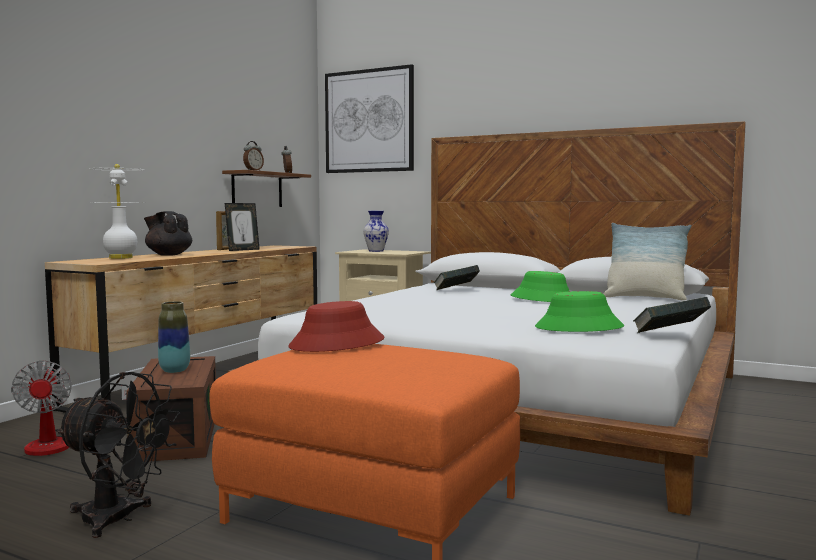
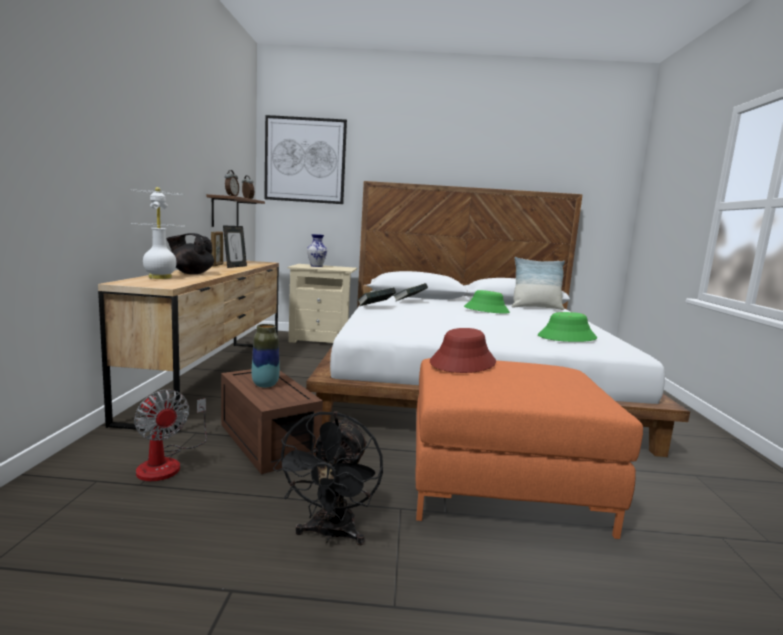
camera: 25 degrees left, 5 degrees up
black fan [55,372,180,538] -> black fan turned 105 degrees clockwise [273,411,383,546]
book [633,297,711,333] -> book moved to [358,287,396,306]

